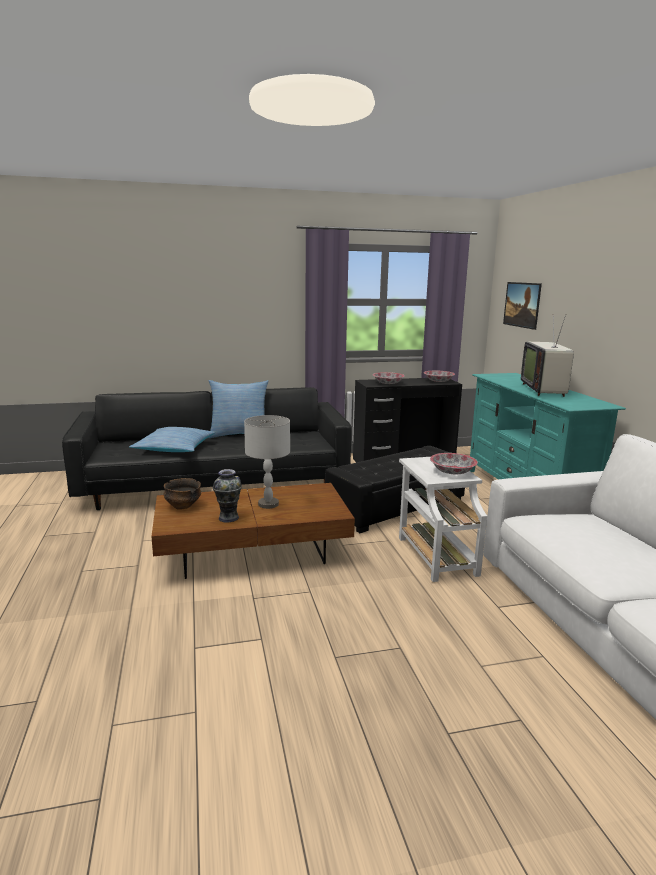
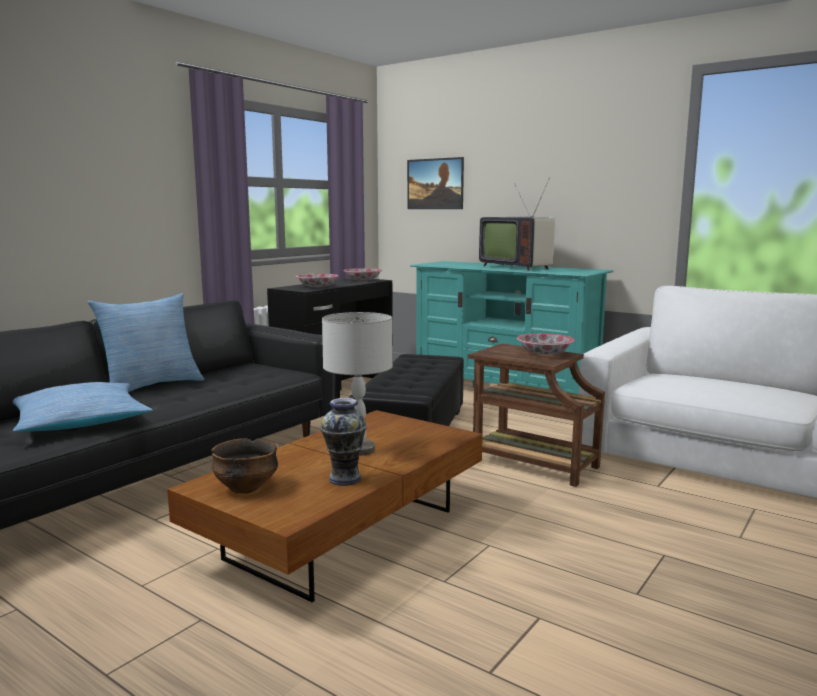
camera: 40 degrees left, 5 degrees down
white side table [399,457,487,582] -> brown side table [468,343,605,487]

